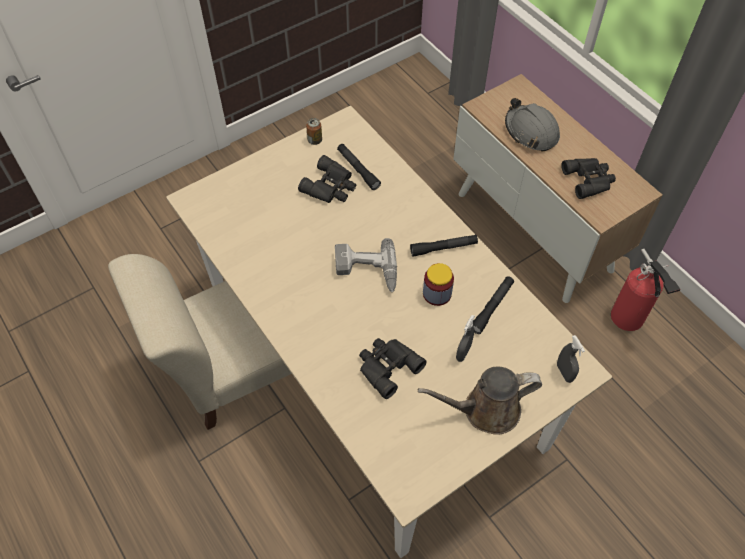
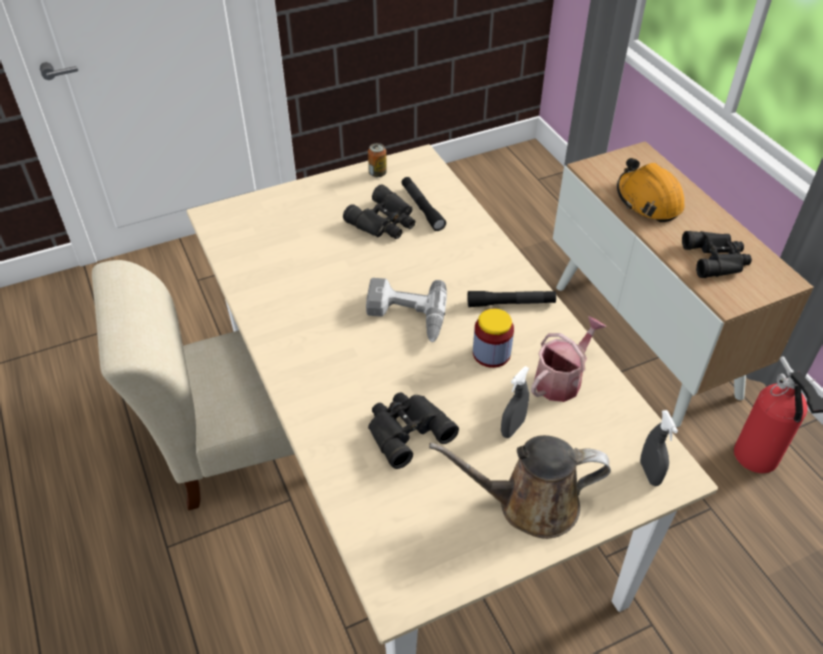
camera: 10 degrees right, 10 degrees down
black flashlight [473,276,514,334] -> watering can [531,316,606,402]
grey hard hat [505,98,560,152] -> orange hard hat [617,158,685,222]

